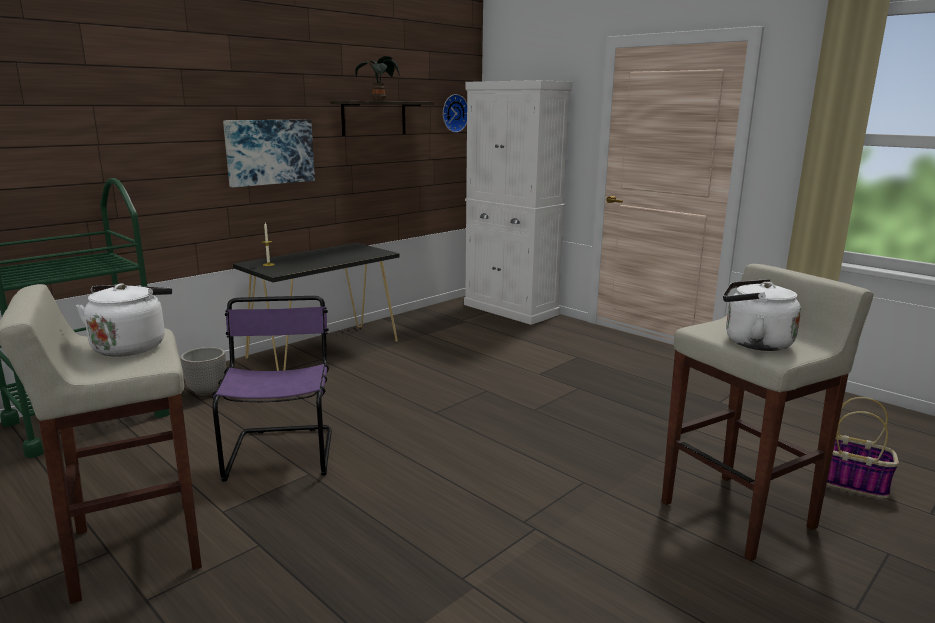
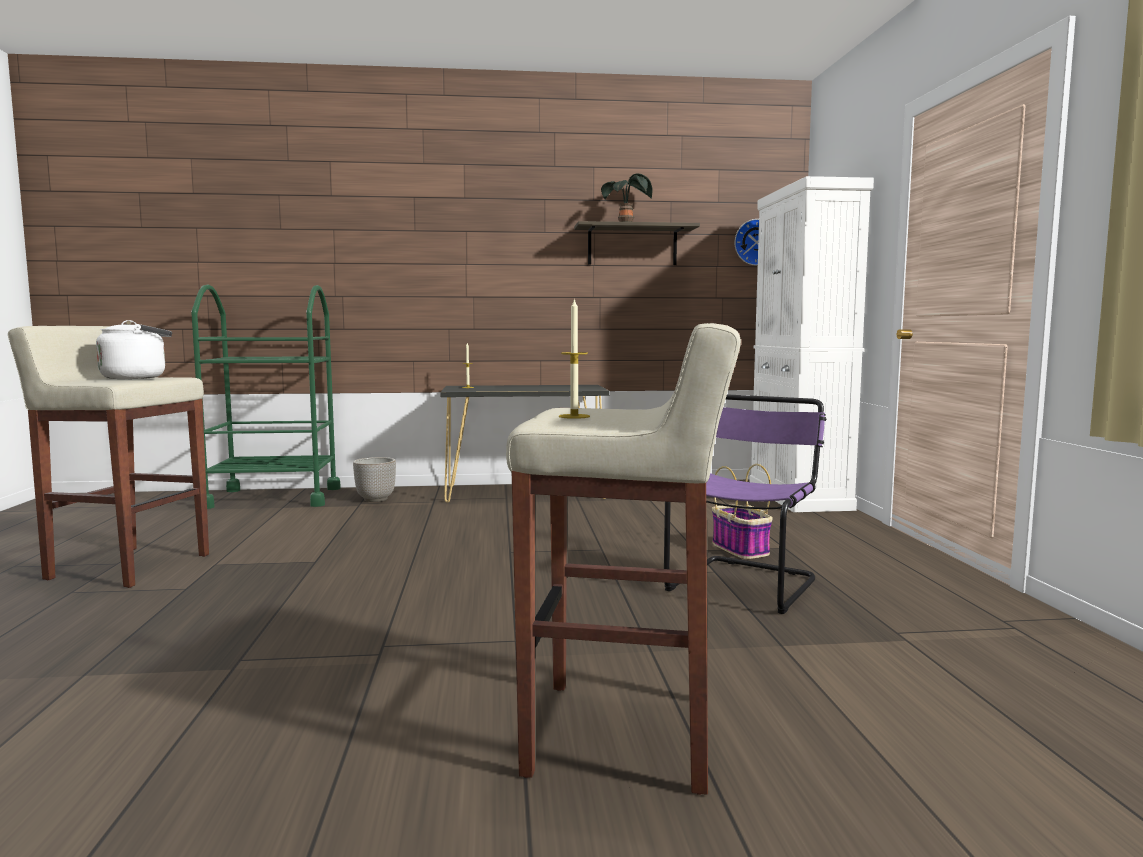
camera: 40 degrees right, 10 degrees down
purple chair [212,296,332,482] -> purple chair moved to [664,394,826,614]
picture [223,119,315,187] -> none
white kettle [723,279,801,351] -> candle [559,298,590,419]
basket [826,397,899,498] -> basket moved to [712,464,773,559]

